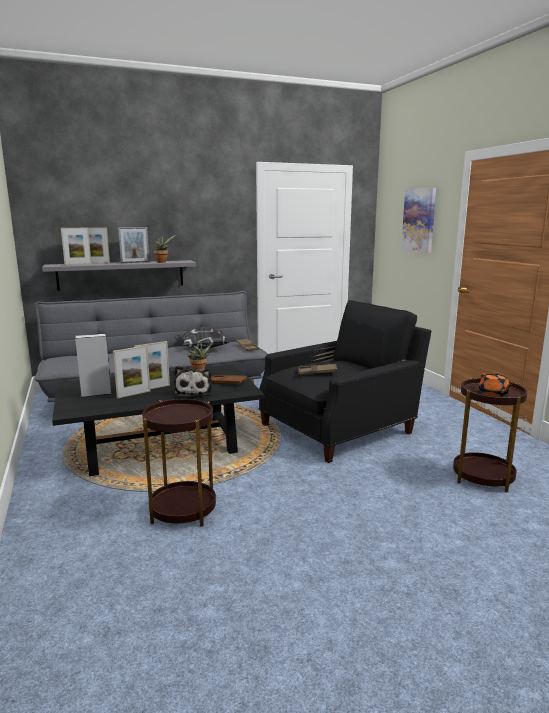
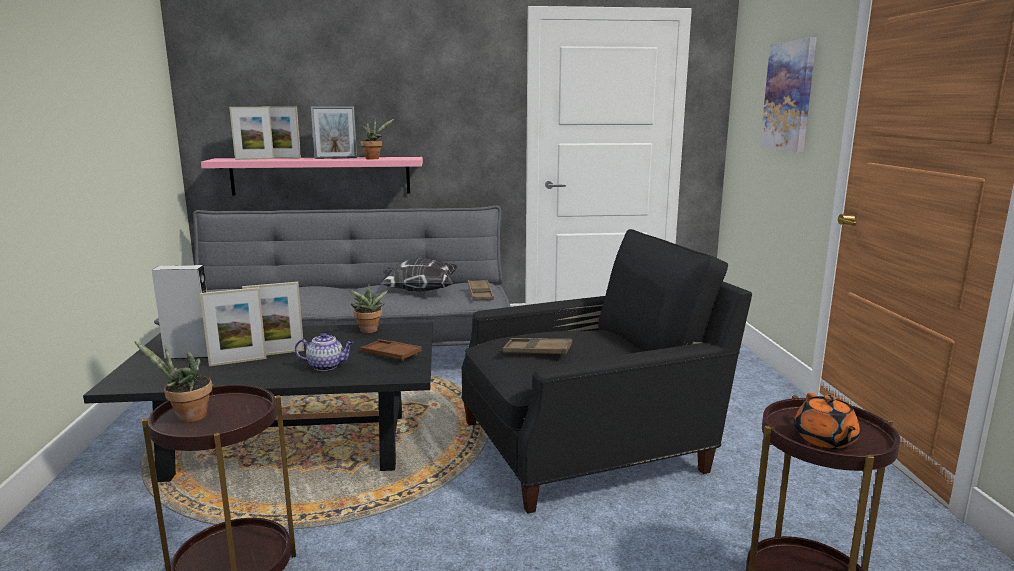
camera: 15 degrees right, 0 degrees up
grey shelf [42,260,196,291] -> pink shelf [201,157,423,196]
plush toy [174,366,212,397] -> teapot [295,333,354,371]
none -> potted plant [134,341,212,422]

